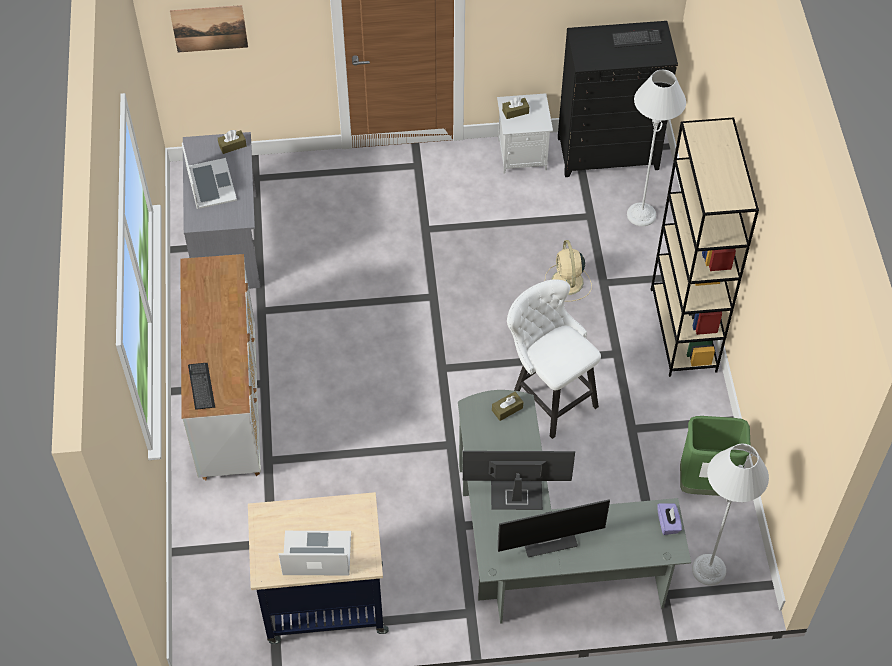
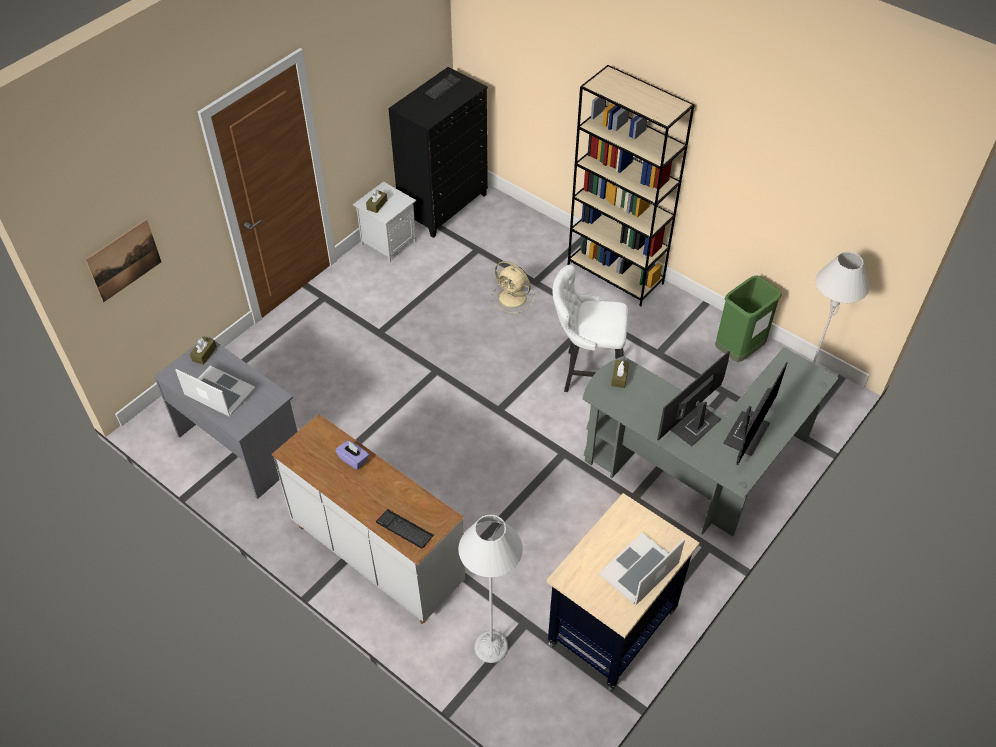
camera: 45 degrees left, 5 degrees down
grey floor lamp [627,70,686,226] -> grey floor lamp moved to [458,515,523,663]
purple tissue box [657,504,682,535] -> purple tissue box moved to [335,440,369,470]

